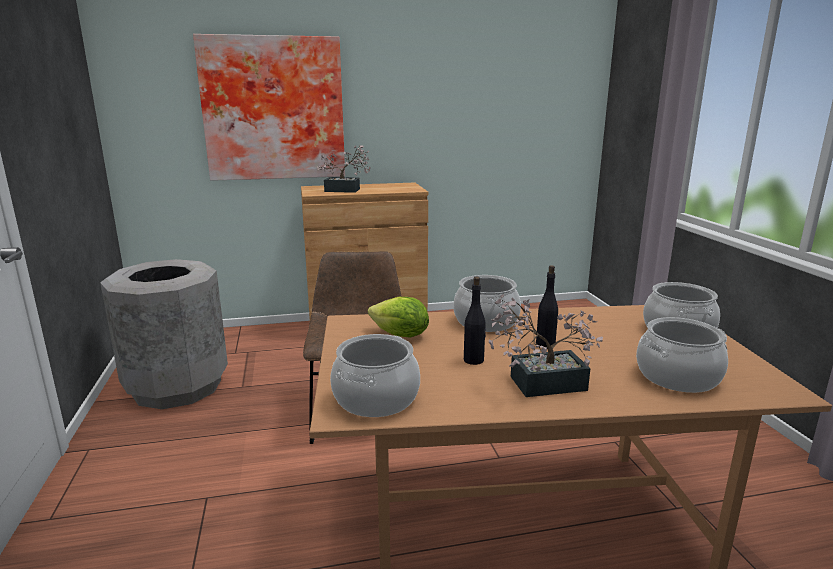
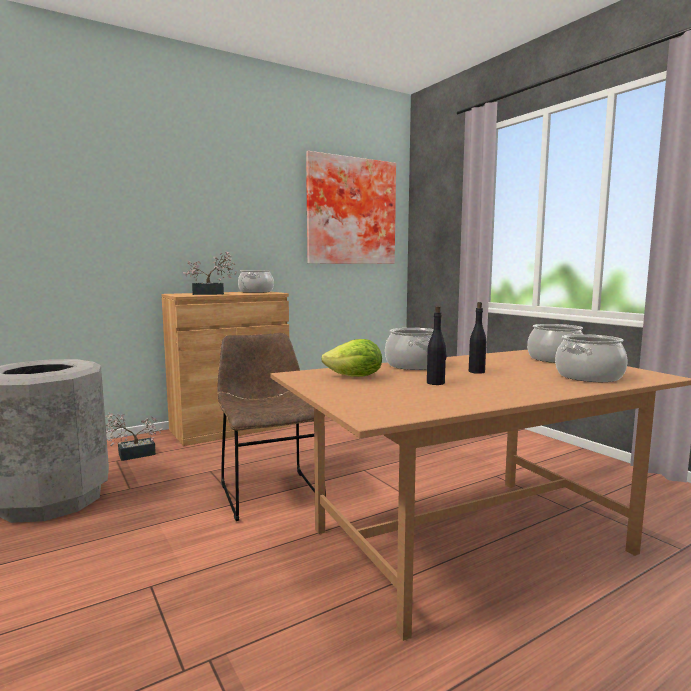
camera: 20 degrees left, 10 degrees down
picture [193,34,345,181] -> picture moved to [306,151,396,264]
cooking pot [330,334,420,417] -> cooking pot moved to [238,270,274,293]
potted plant [489,294,603,397] -> potted plant moved to [105,412,163,461]

